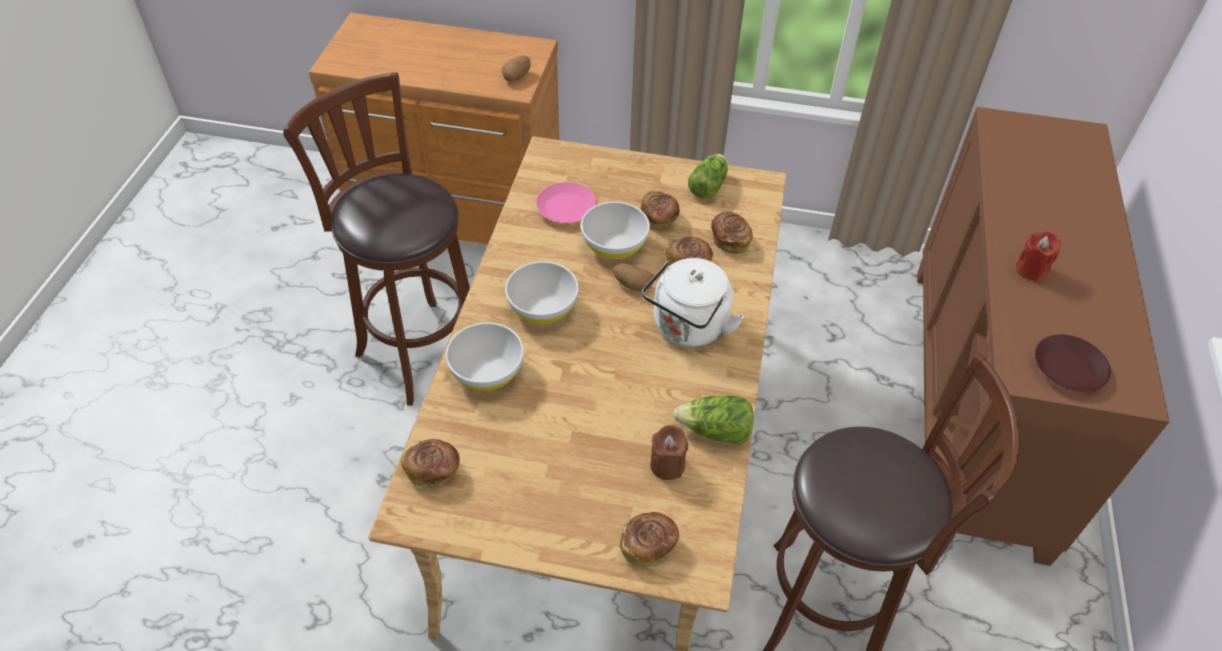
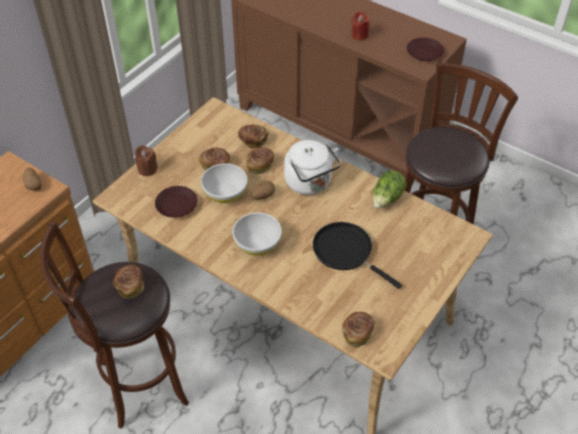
camera: 65 degrees left, 0 degrees up
white bowl [445,322,524,391] -> none
pink plate [536,182,596,223] -> brown plate [155,186,198,218]
bread [620,512,679,568] -> bread moved to [113,265,144,299]
brown candle [650,425,688,480] -> brown candle moved to [135,145,158,176]
lettuce [688,154,728,198] -> none
none -> black frying pan [313,222,402,289]

